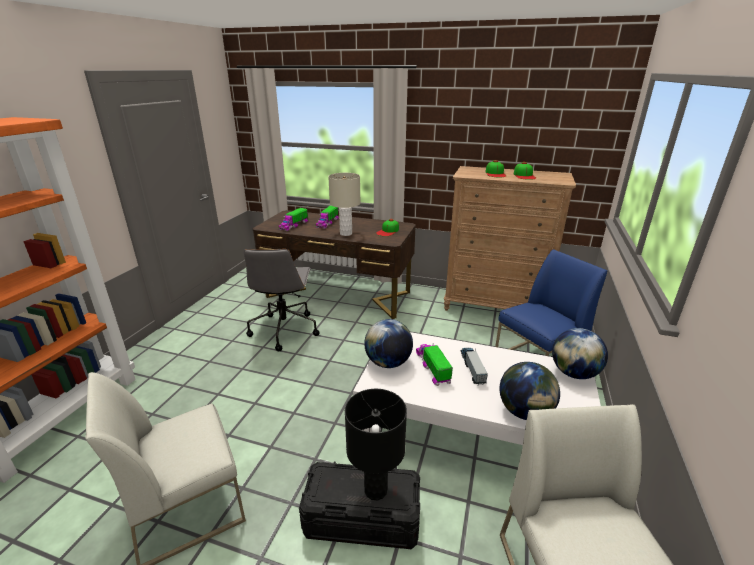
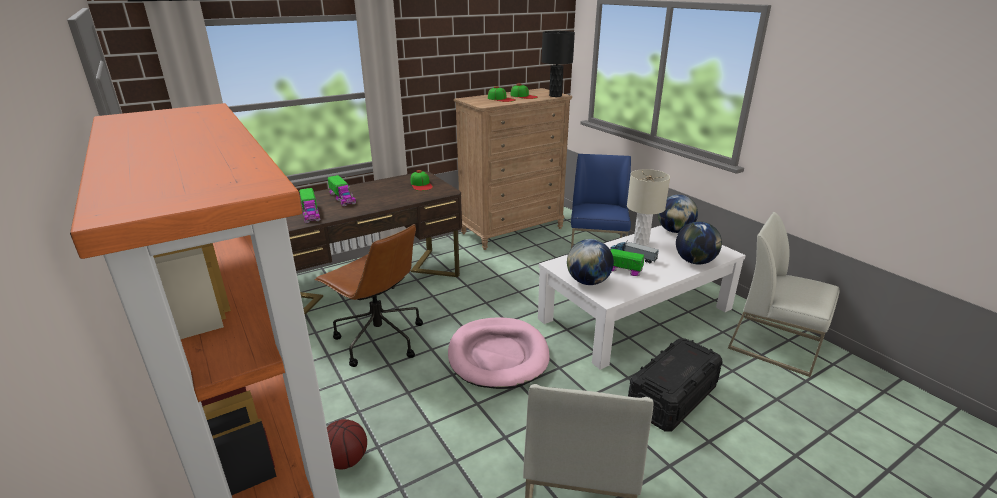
camera: 50 degrees left, 0 degrees up
grey office chair [244,249,320,351] -> brown office chair [315,224,423,367]
beige table lamp [328,173,361,236] -> beige table lamp moved to [627,169,670,246]
black table lamp [345,389,407,501] -> black table lamp moved to [542,31,575,97]
none -> basketball [327,419,367,469]
none -> pink dog bed [448,317,550,389]

